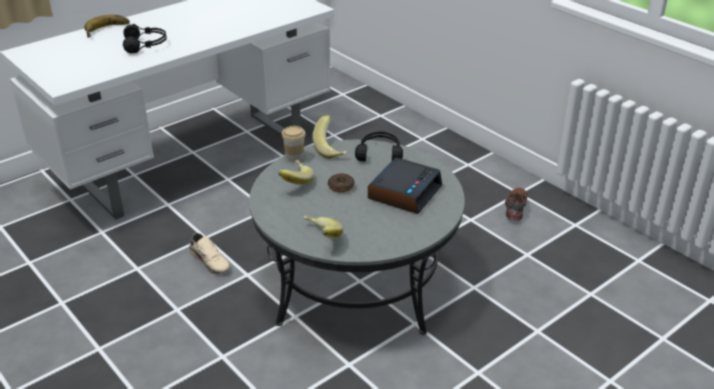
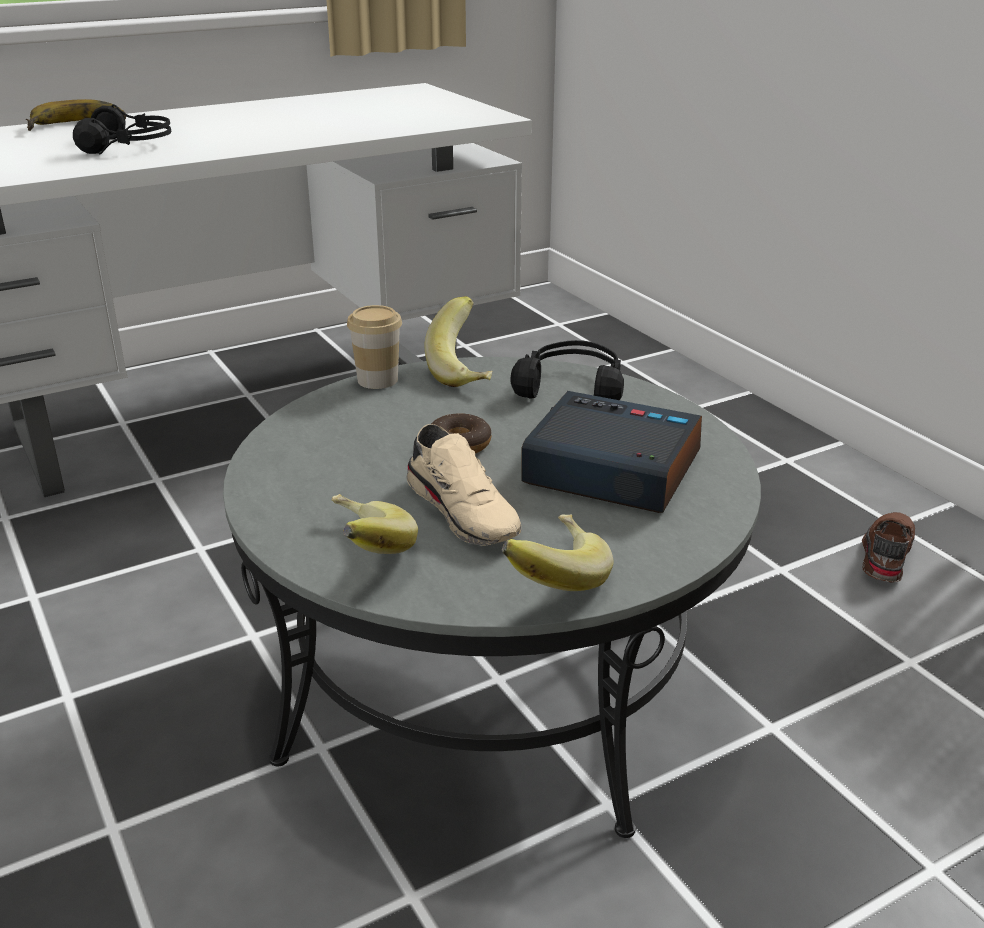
camera: 10 degrees right, 5 degrees down
beige shoe [189,233,230,274] -> beige shoe moved to [406,424,521,545]
banana [278,160,314,185] -> banana moved to [502,514,613,591]
alarm clock [368,158,442,214] -> alarm clock turned 105 degrees counterclockwise [521,391,702,513]

